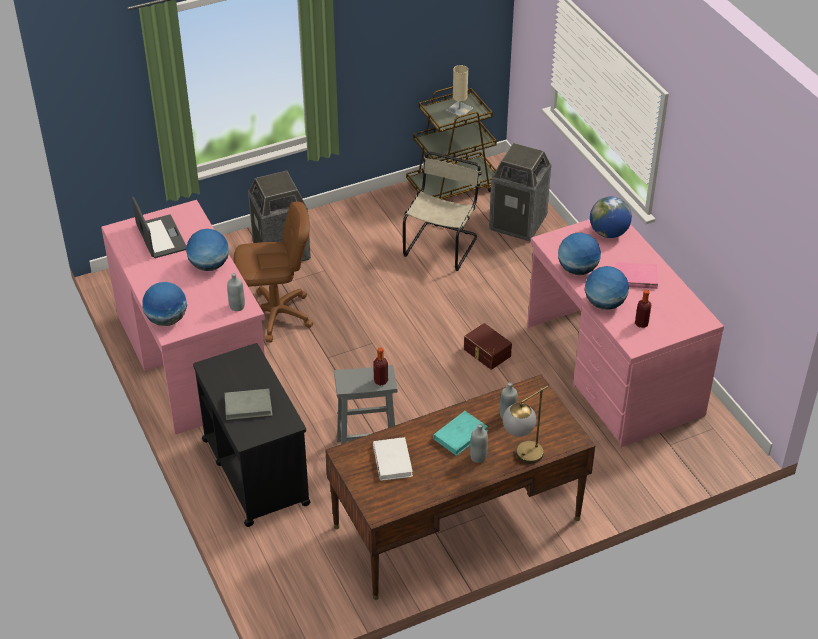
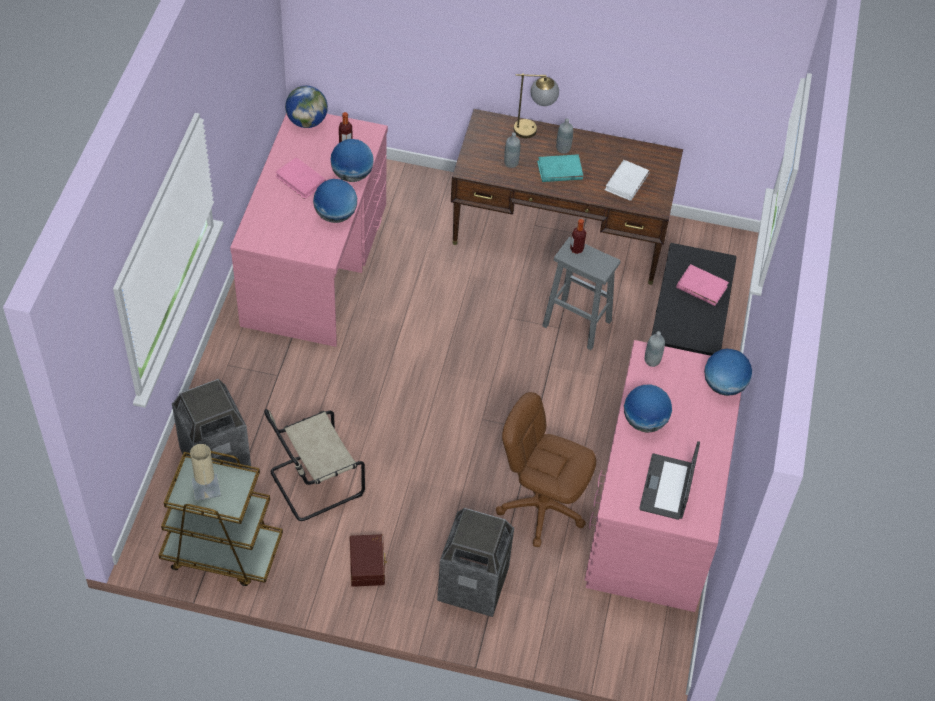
camera: 145 degrees left, 10 degrees up
grey book [225,389,273,420] -> pink book [676,264,729,306]
brown storage box [464,323,512,370] -> brown storage box moved to [350,534,387,587]
globe [590,197,632,238] -> globe moved to [285,86,328,128]

